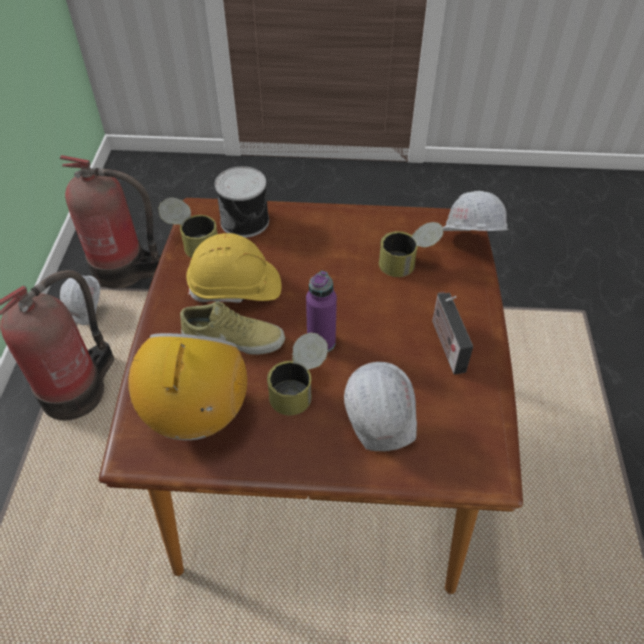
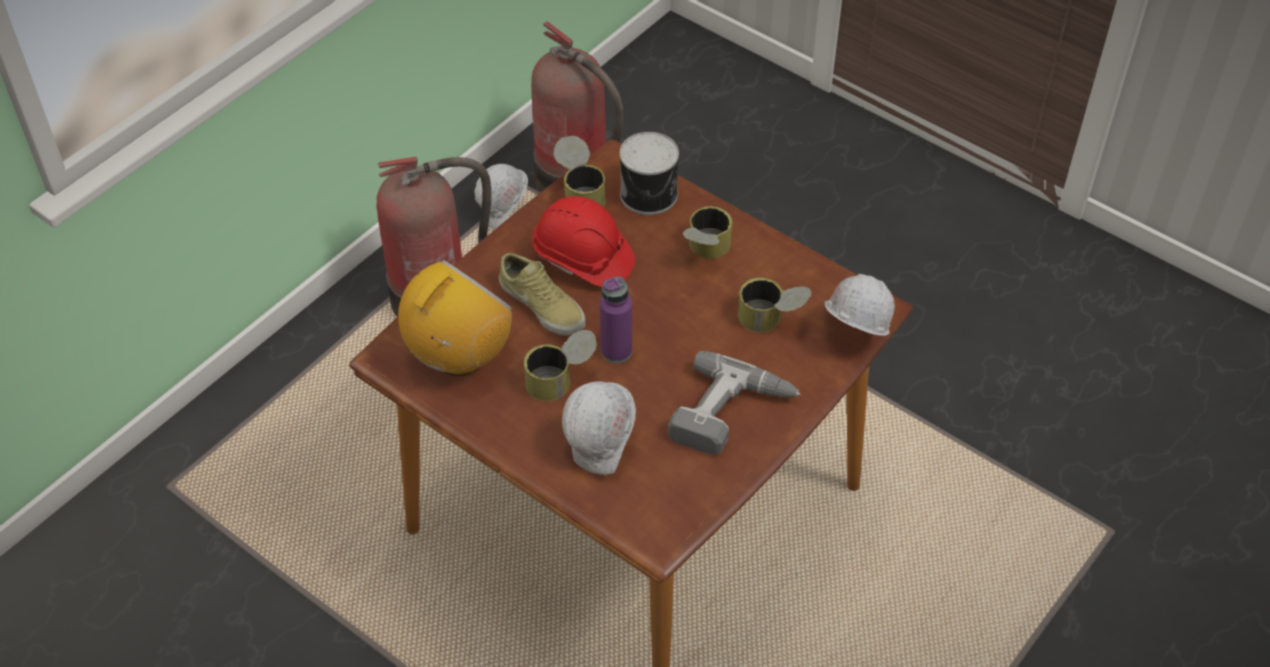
camera: 35 degrees right, 0 degrees up
yellow hard hat [186,233,281,303] -> red hard hat [532,196,635,287]
radio [432,292,473,375] -> power drill [668,351,800,455]
none -> can [683,206,732,259]

